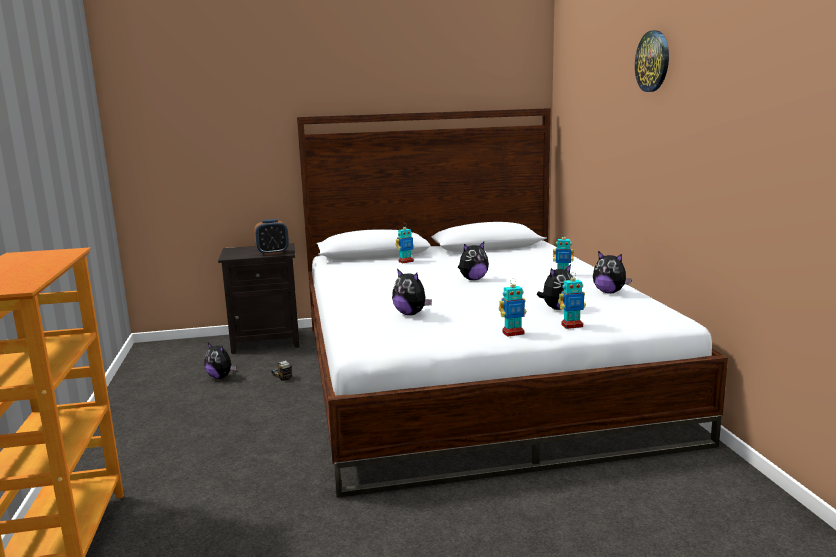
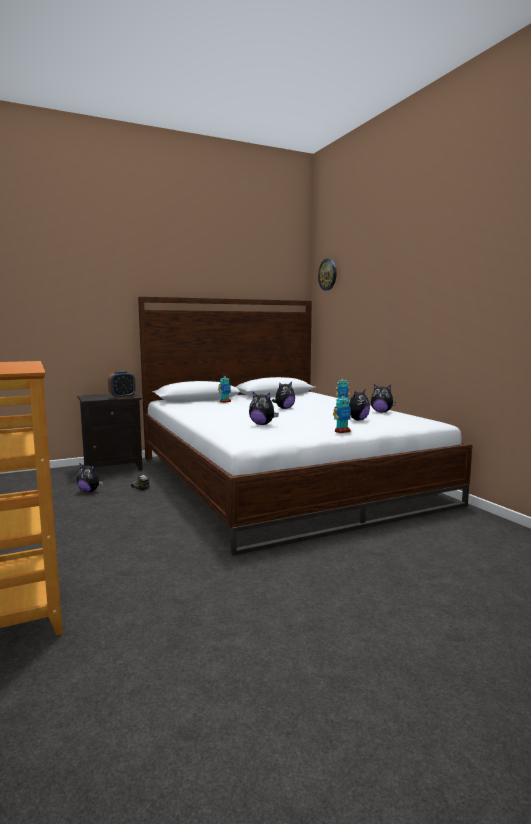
camera: 15 degrees left, 5 degrees down
toy robot [558,272,586,329] -> none
wall clock [635,30,669,92] -> wall clock moved to [318,259,337,290]

